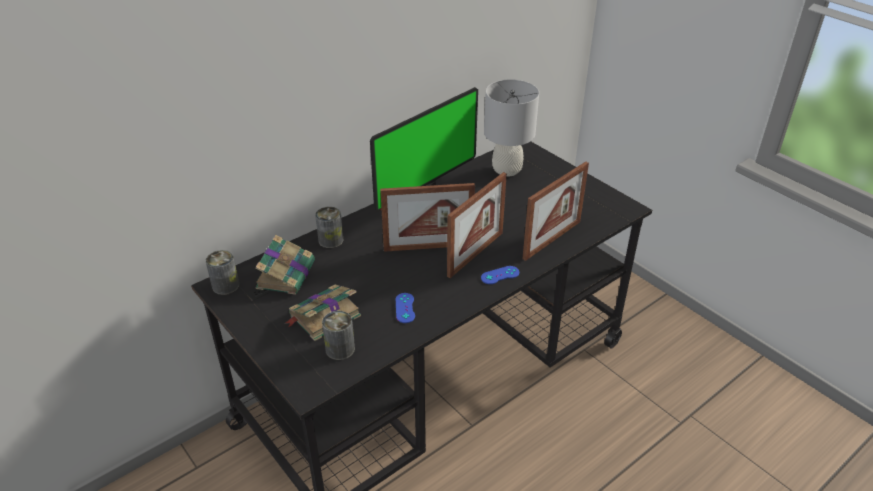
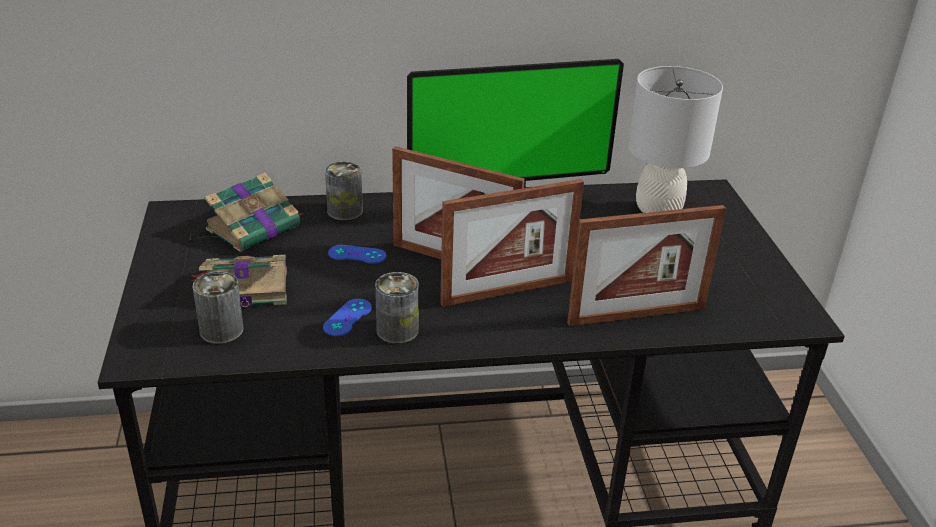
camera: 30 degrees right, 5 degrees down
can [205,250,240,295] -> can moved to [375,272,419,344]
blue game controller [481,266,519,284] -> blue game controller moved to [328,245,386,264]

